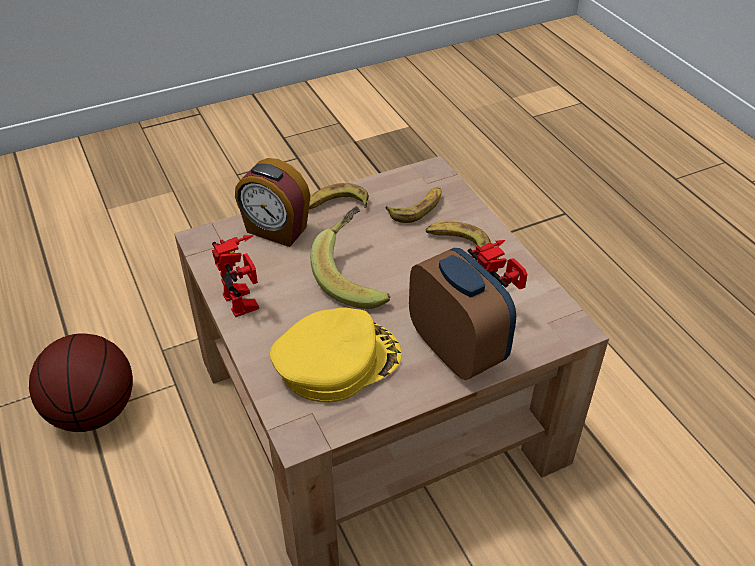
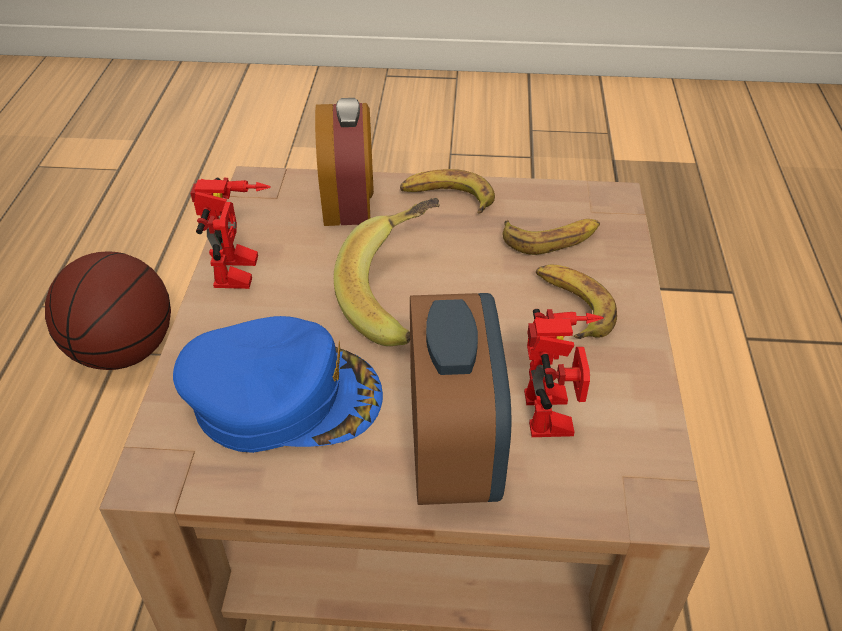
camera: 30 degrees right, 0 degrees up
alarm clock [235,158,311,247] -> alarm clock turned 150 degrees counterclockwise [315,98,374,226]
yellow cap [270,308,402,402] -> blue cap [173,316,383,453]

